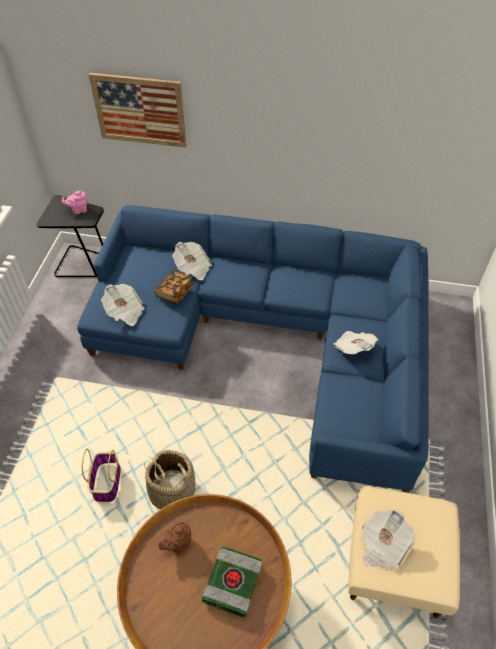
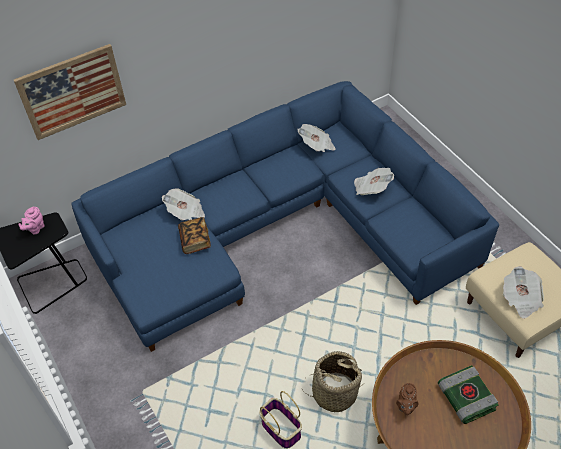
camera: 40 degrees left, 0 degrees up
newspaper [101,284,145,326] -> newspaper moved to [297,124,335,152]

